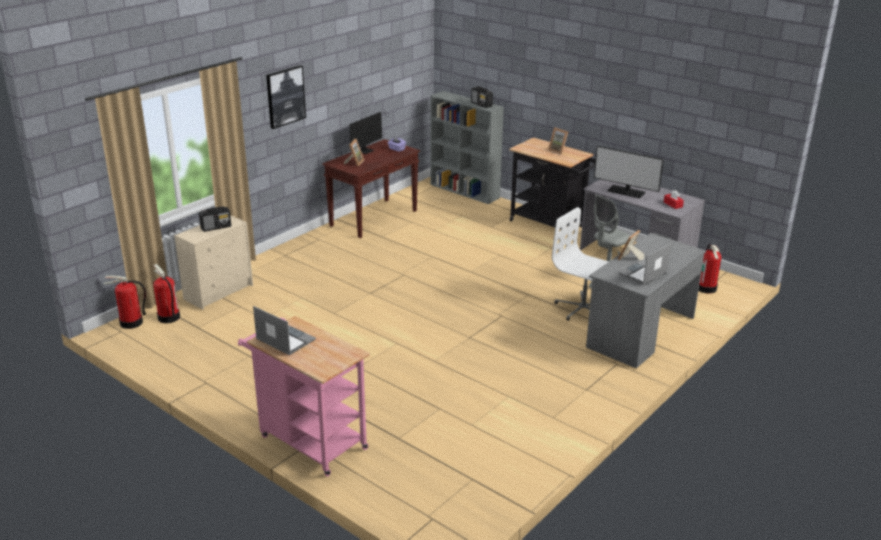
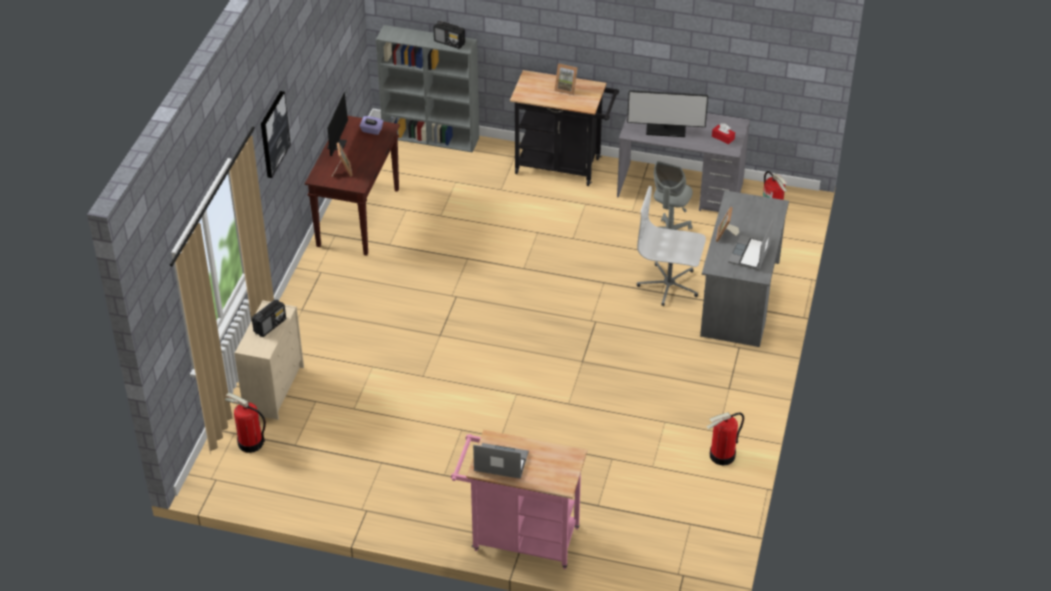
camera: 25 degrees left, 15 degrees up
fire extinguisher [104,275,146,329] -> fire extinguisher moved to [706,412,744,465]

